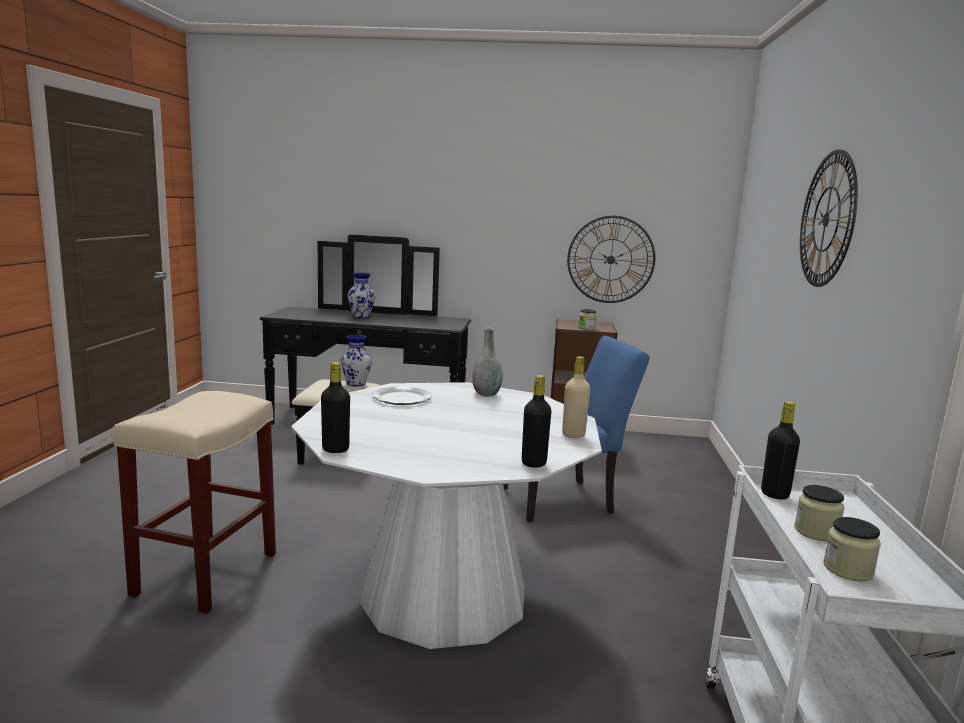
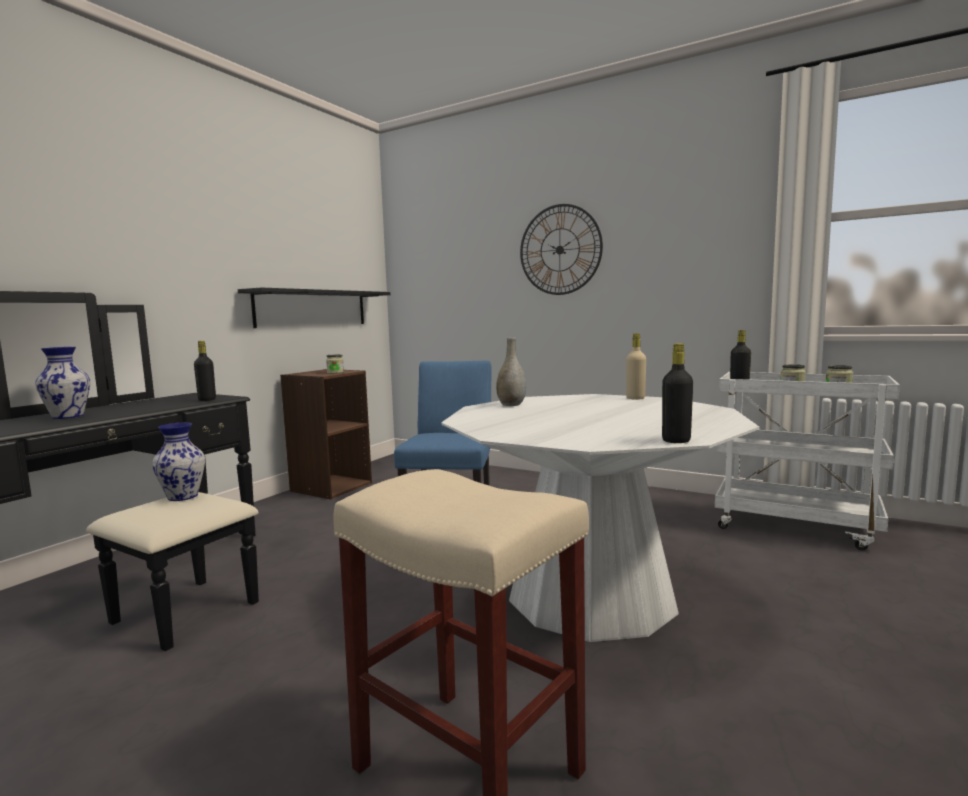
camera: 65 degrees left, 5 degrees down
plate [372,386,432,405] -> none
black bottle [522,375,551,468] -> black bottle moved to [194,341,216,401]
wall clock [567,216,655,303] -> black shelf [238,288,391,328]

